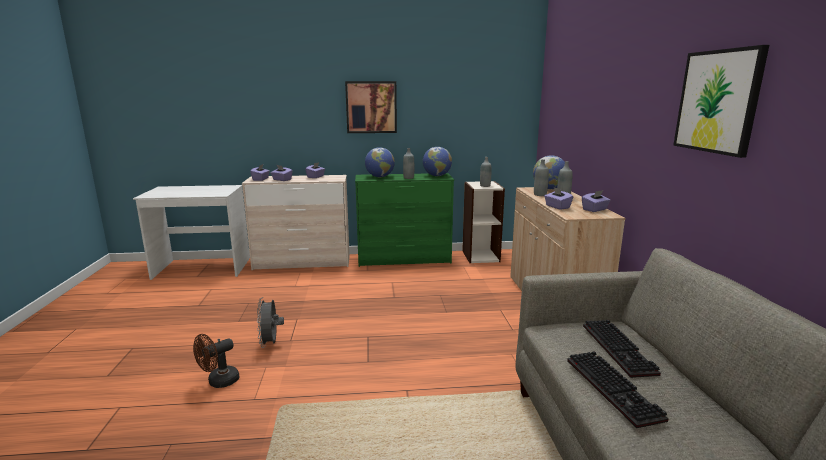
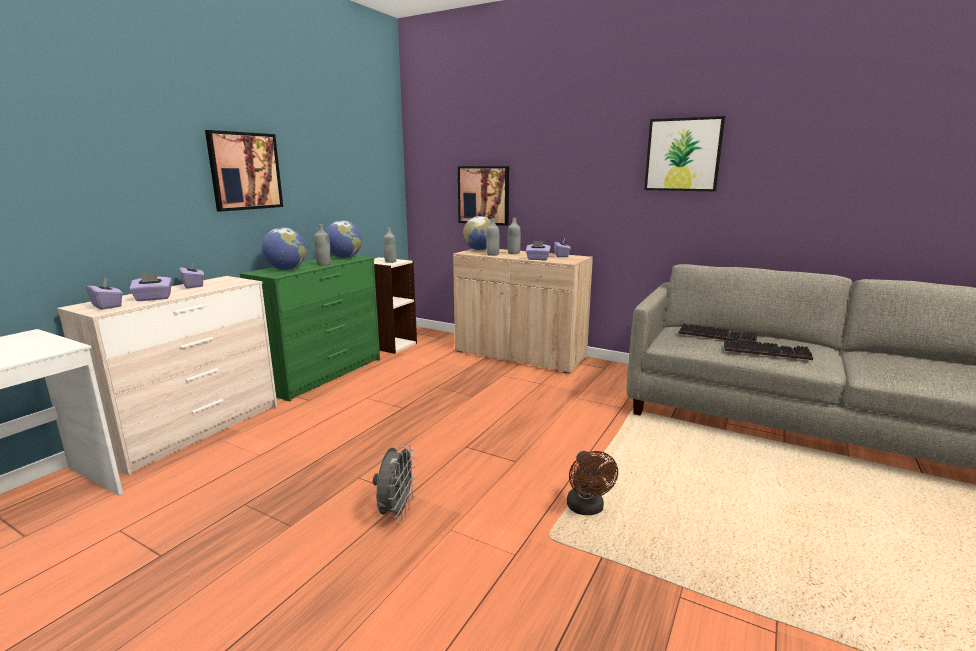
camera: 55 degrees left, 0 degrees up
brown fan [193,334,239,388] -> brown fan moved to [567,451,618,515]
grey fan [257,297,284,348] -> grey fan turned 105 degrees counterclockwise [373,444,417,521]
none -> picture [458,166,509,226]

